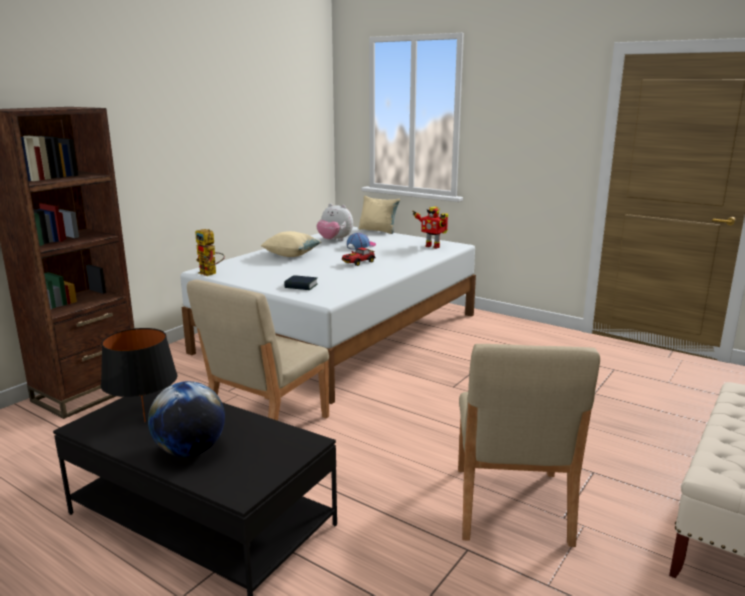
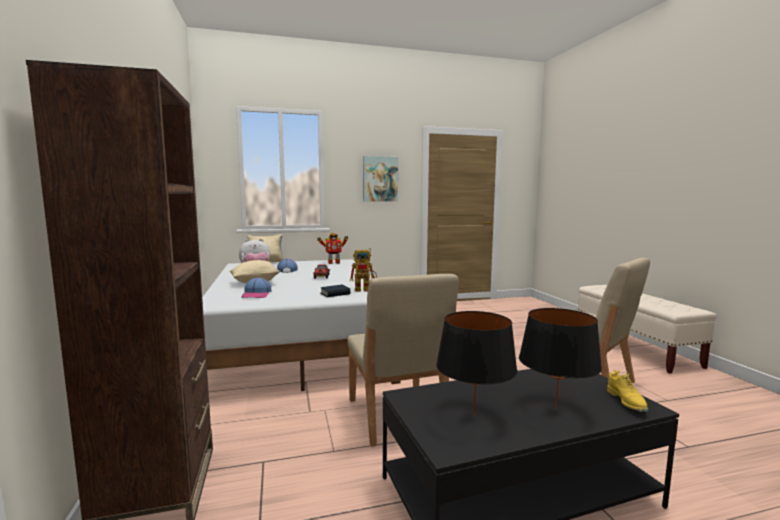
camera: 50 degrees left, 10 degrees down
globe [148,381,225,457] -> black table lamp [519,308,602,409]
toy robot [195,229,225,276] -> toy robot moved to [350,248,377,292]
none -> cap [241,277,271,298]
none -> picture [363,156,398,202]
none -> yellow shoe [607,369,649,412]

